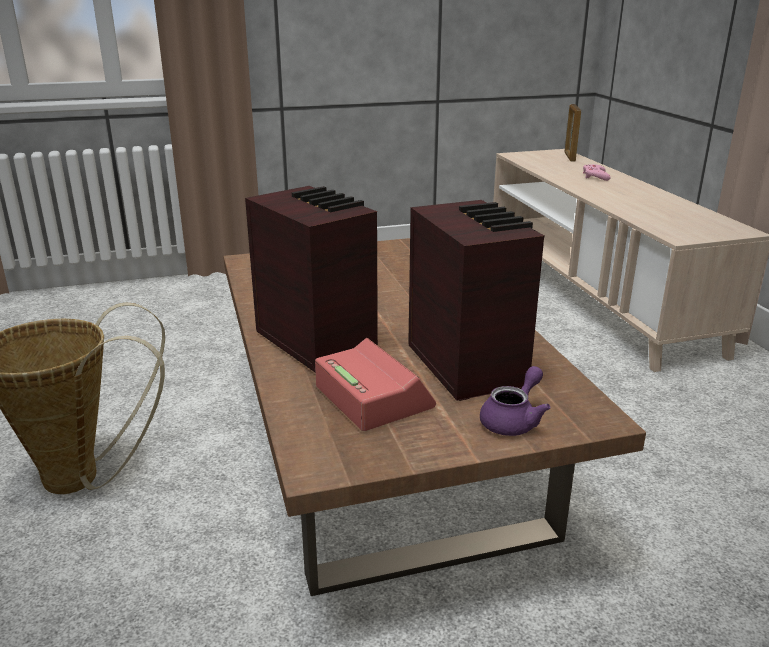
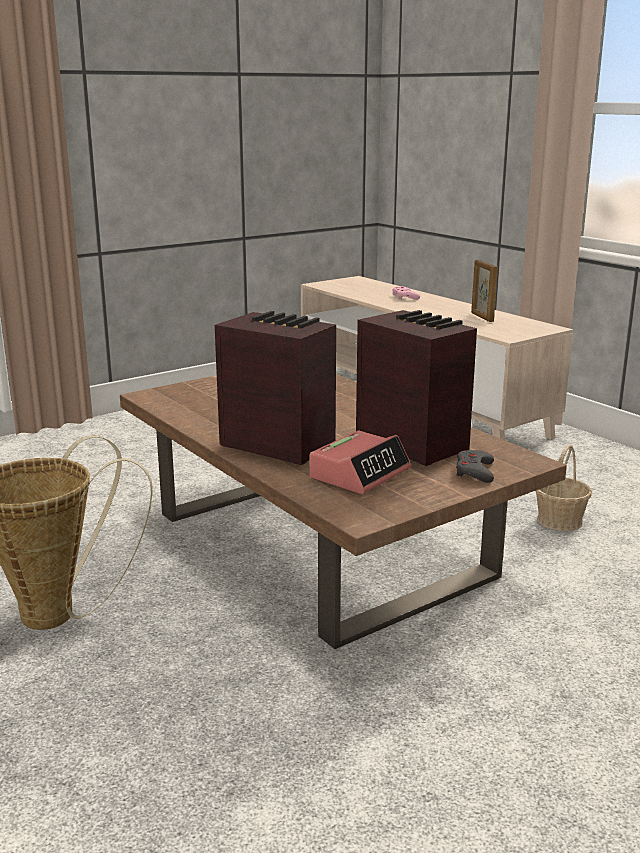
camera: 20 degrees left, 5 degrees down
alarm clock [315,338,436,431] -> alarm clock turned 90 degrees clockwise [310,430,411,494]
purple teapot [480,366,551,436] -> grey game controller [456,450,494,483]
picture frame [565,104,581,162] -> picture frame moved to [471,260,498,322]
none -> basket [536,444,592,531]

